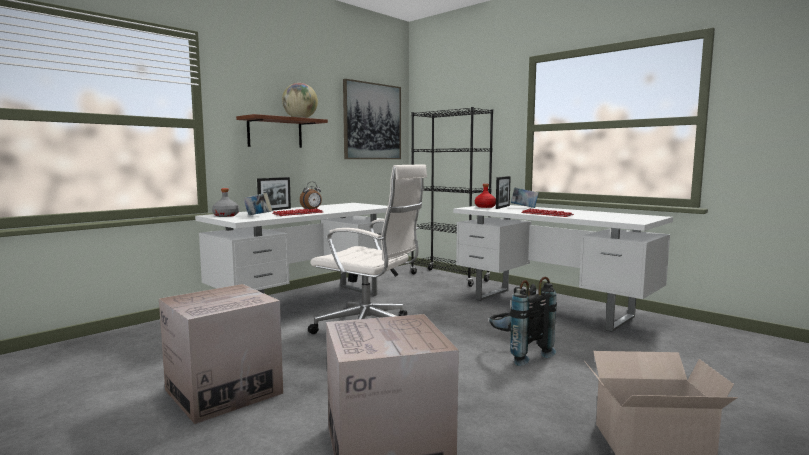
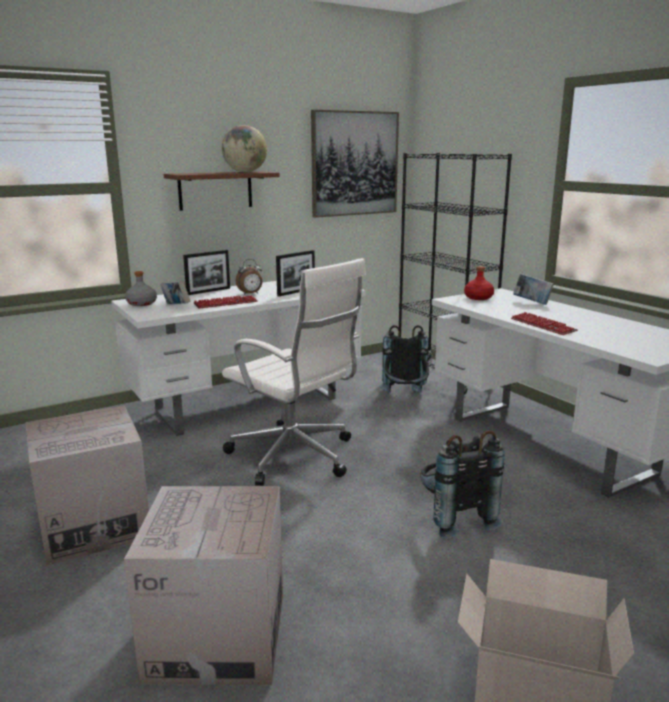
camera: 15 degrees right, 10 degrees up
picture frame [496,176,511,209] -> picture frame moved to [276,250,315,297]
none -> black backpack [380,325,429,393]

